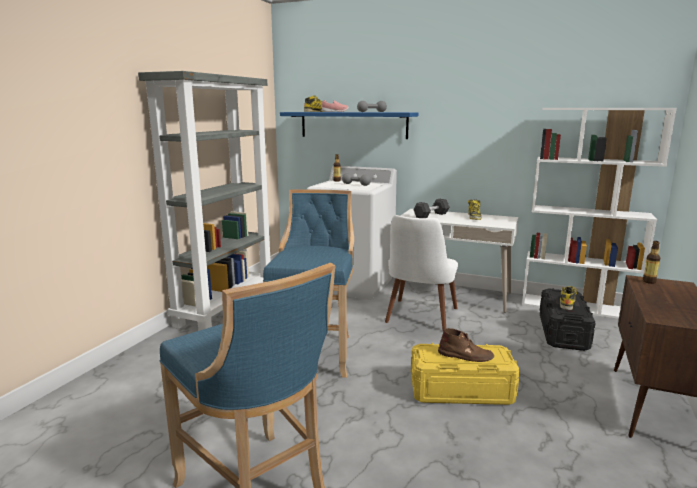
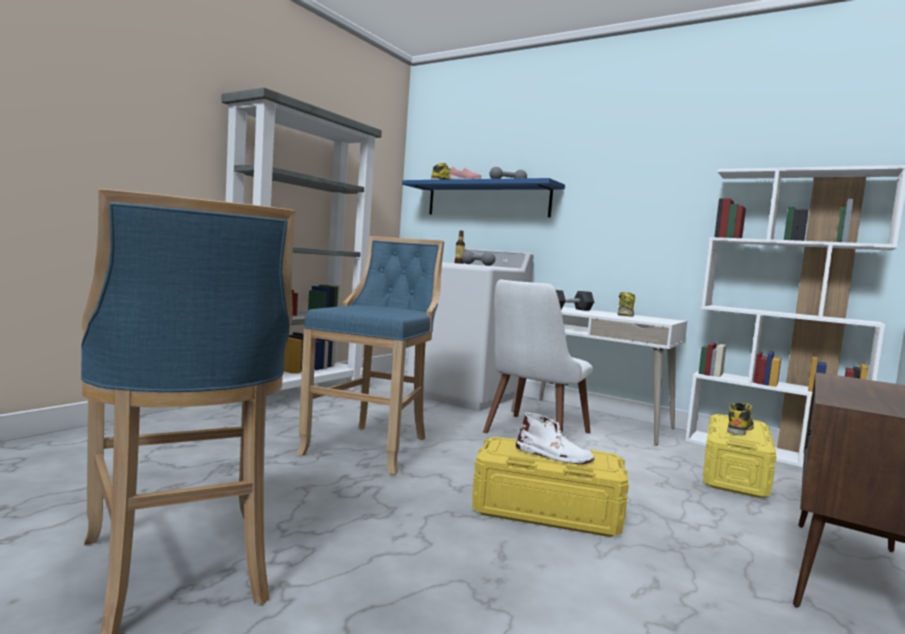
camera: 10 degrees right, 10 degrees down
brown boot [438,328,494,362] -> white boot [516,413,595,464]
black storage box [540,288,596,351] -> yellow storage box [703,414,777,498]
bottle [643,241,660,284] -> none

